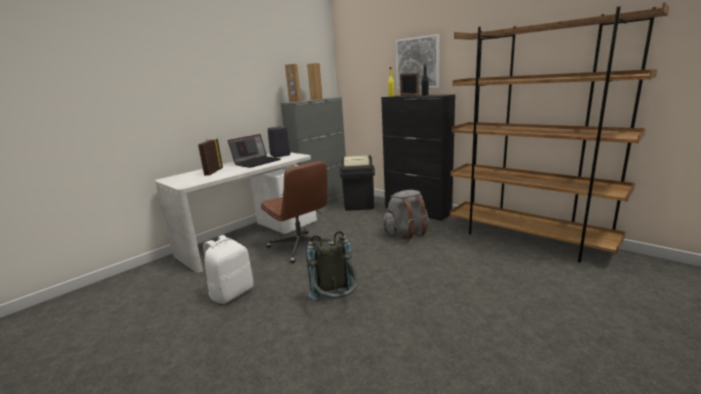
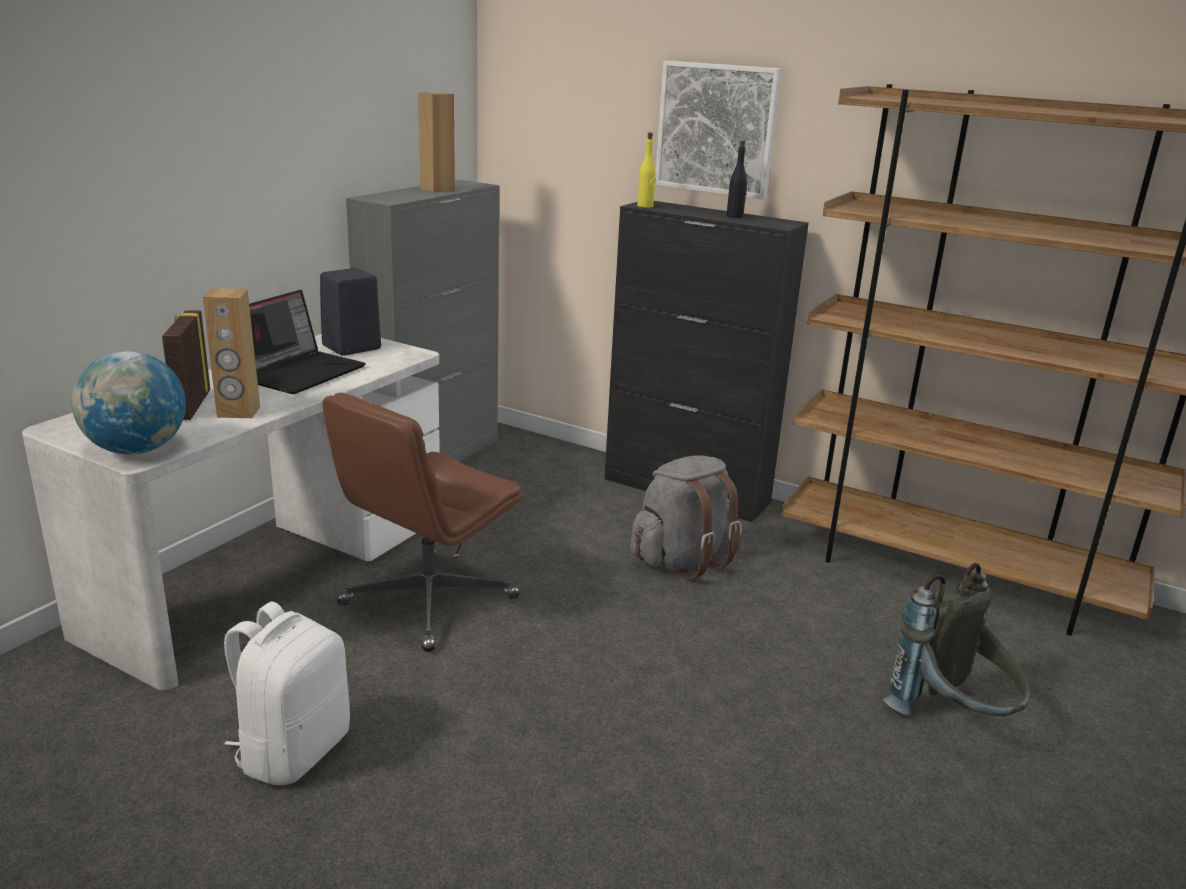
camera: 15 degrees left, 5 degrees up
brown office chair [261,161,334,263] -> brown office chair turned 90 degrees clockwise [322,392,523,652]
brown speaker [285,64,301,103] -> brown speaker moved to [203,288,260,418]
grey backpack [306,231,358,300] -> grey backpack moved to [883,563,1030,716]
black trash can [340,155,375,211] -> none
picture frame [400,72,419,96] -> none
none -> globe [72,351,186,455]

